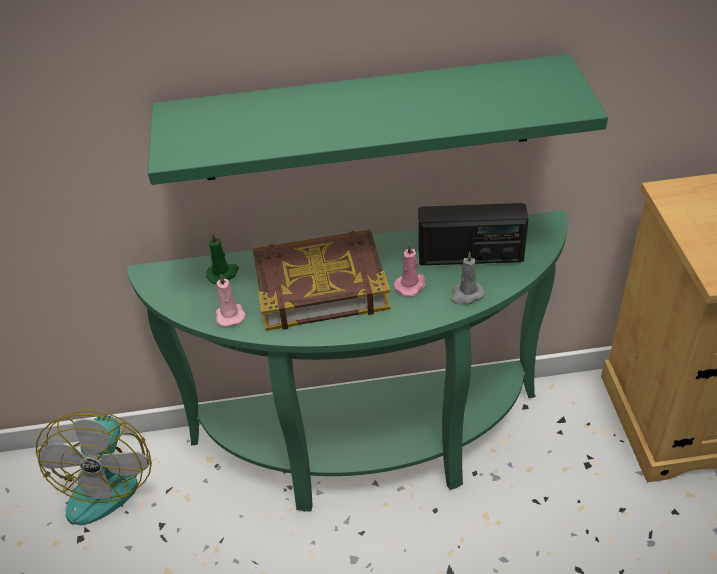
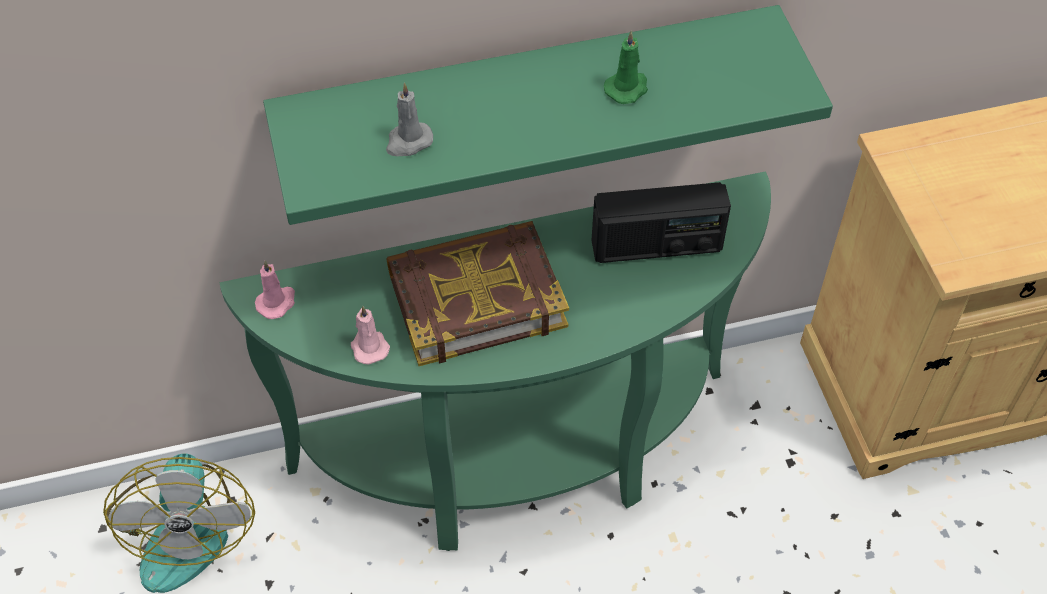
camera: 10 degrees left, 10 degrees up
green candle [206,233,239,284] -> green candle moved to [604,30,648,104]
pink candle [394,243,426,296] -> pink candle moved to [255,261,295,319]
grey candle [450,251,484,305] -> grey candle moved to [386,82,433,156]

